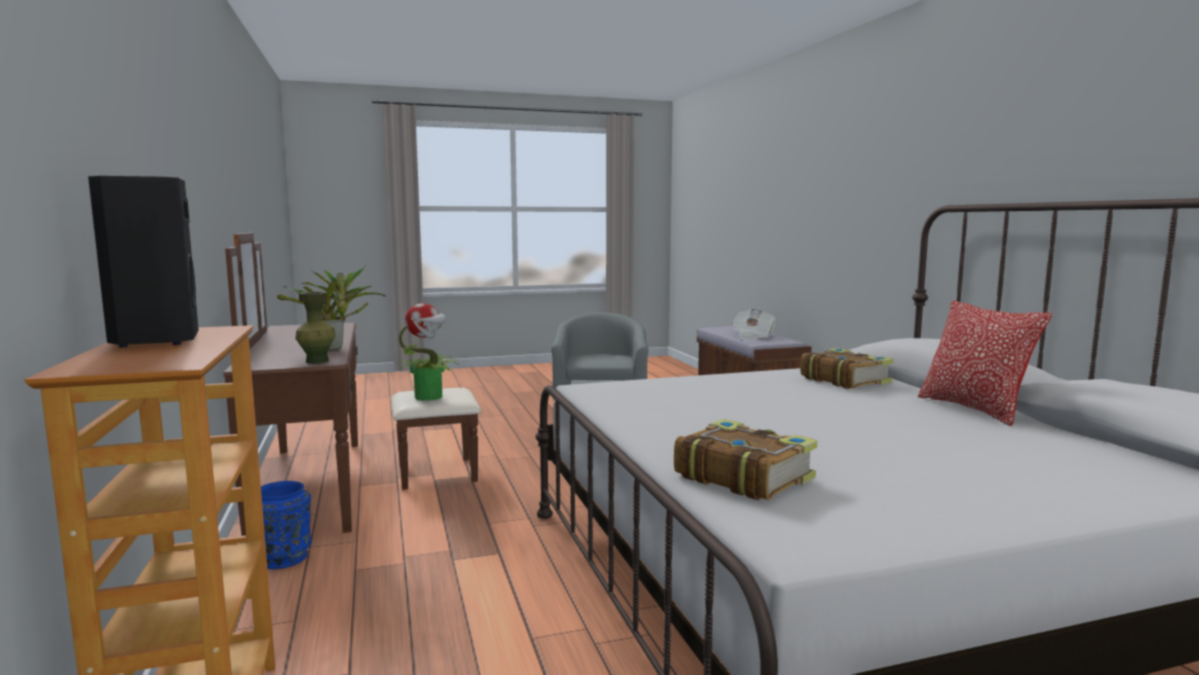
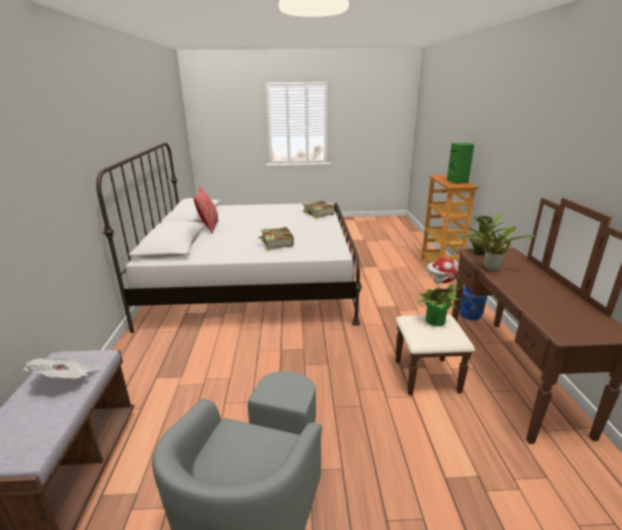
camera: 165 degrees left, 15 degrees up
black speaker [88,176,199,347] -> green speaker [447,143,474,184]
book [800,348,894,389] -> book moved to [258,227,294,250]

